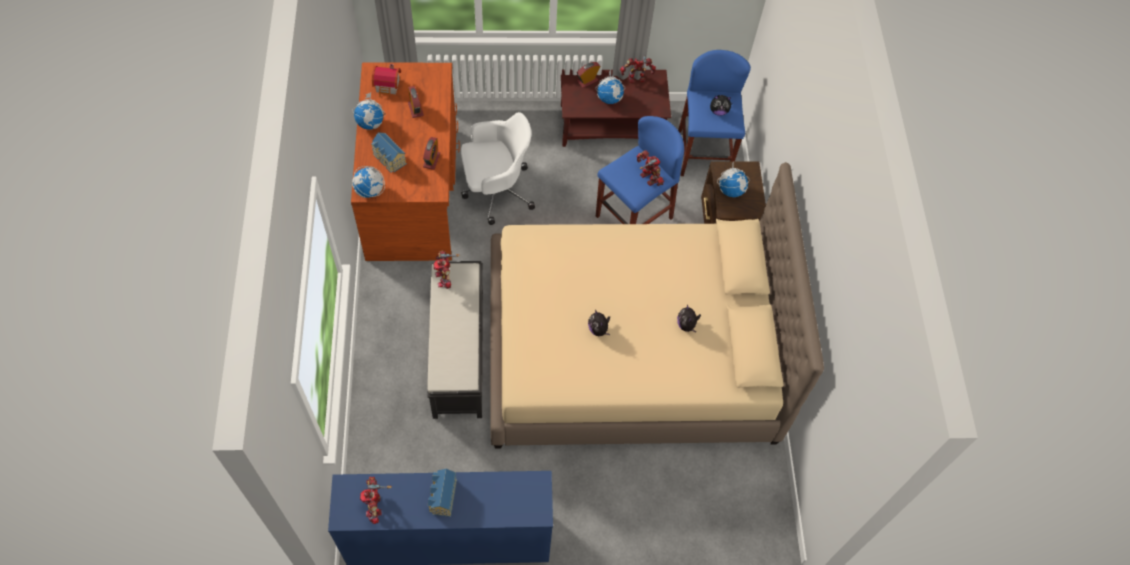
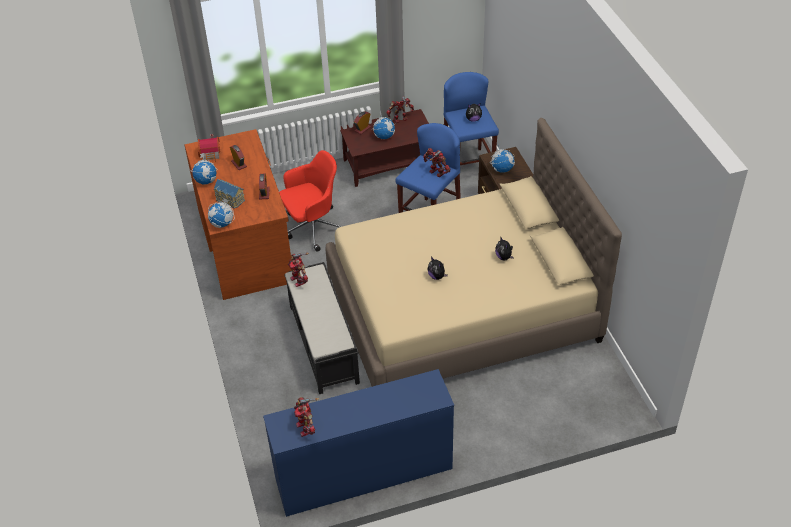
camera: 10 degrees left, 15 degrees down
toy house [428,469,457,517] -> none
white office chair [461,112,535,225] -> red office chair [279,150,342,252]

